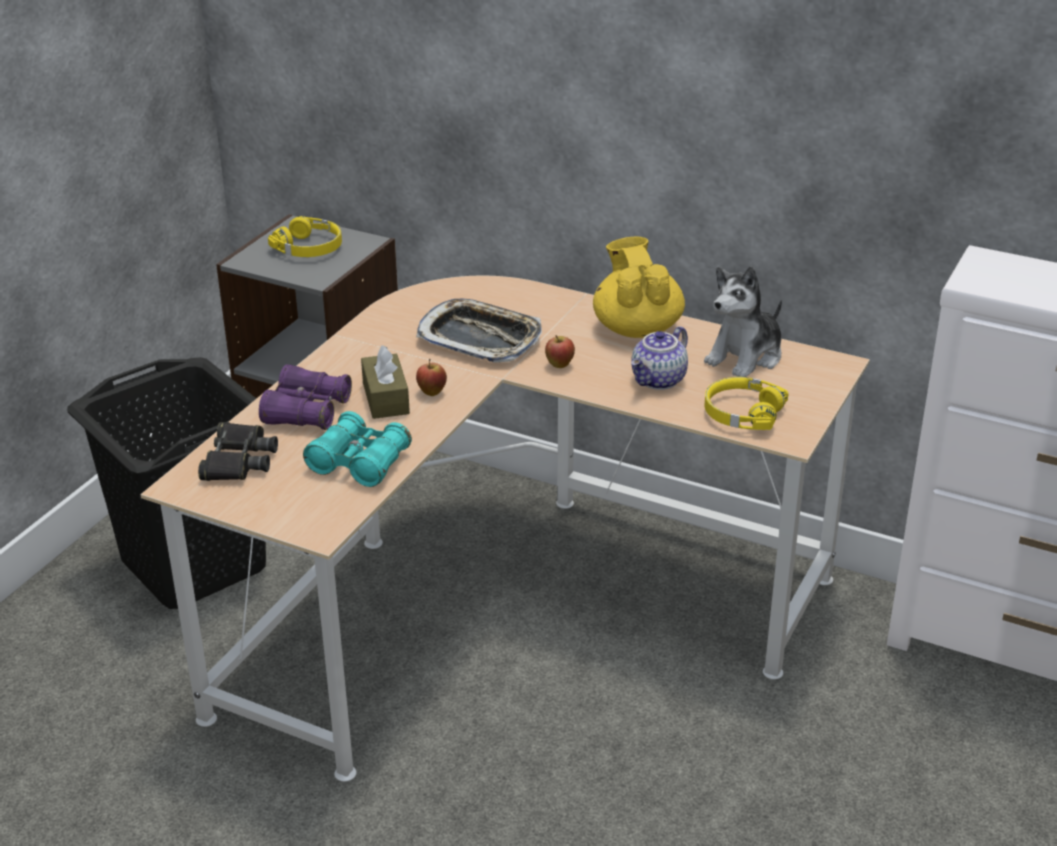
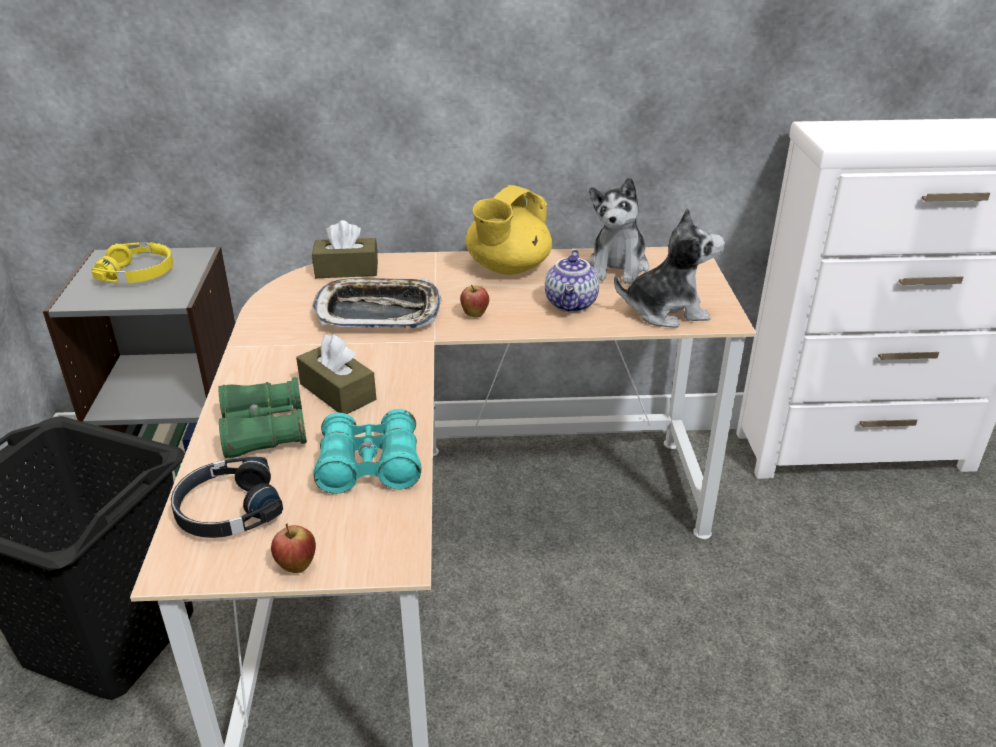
camera: 30 degrees left, 0 degrees up
black binoculars [198,422,278,481] -> black headphones [171,457,283,538]
purple binoculars [259,365,352,430] -> green binoculars [218,377,307,458]
apple [416,359,447,396] -> apple moved to [271,524,316,573]
yellow teapot [593,236,685,338] -> yellow teapot turned 105 degrees counterclockwise [466,185,552,275]
yellow headphones [704,377,789,430] -> plush toy [614,208,725,328]
none -> brown tissue box [312,220,378,278]

